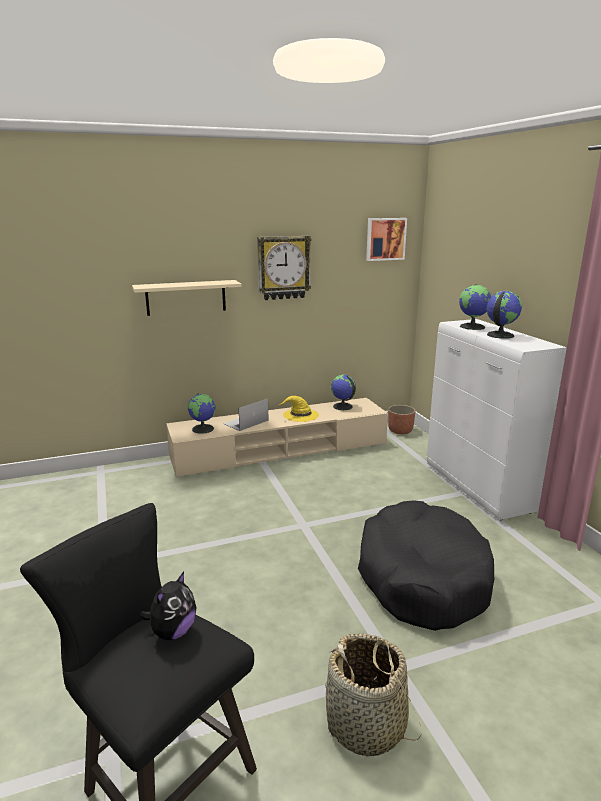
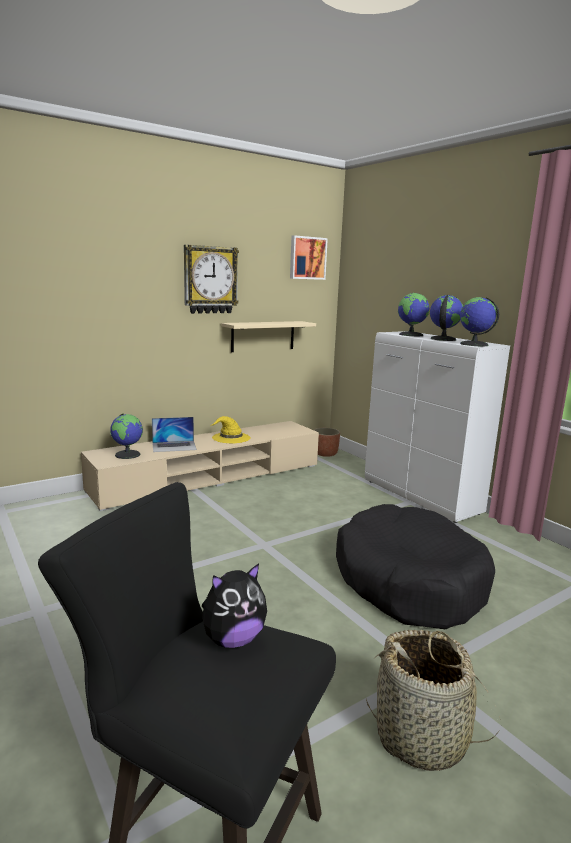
camera: 15 degrees left, 5 degrees down
beige shelf [132,280,242,316] -> beige shelf moved to [221,321,316,352]
plush toy [140,572,197,640] -> plush toy turned 45 degrees clockwise [202,563,267,648]
laptop [224,398,269,431] -> laptop turned 135 degrees counterclockwise [152,417,197,452]
globe [331,375,356,410] -> globe moved to [460,297,499,346]

